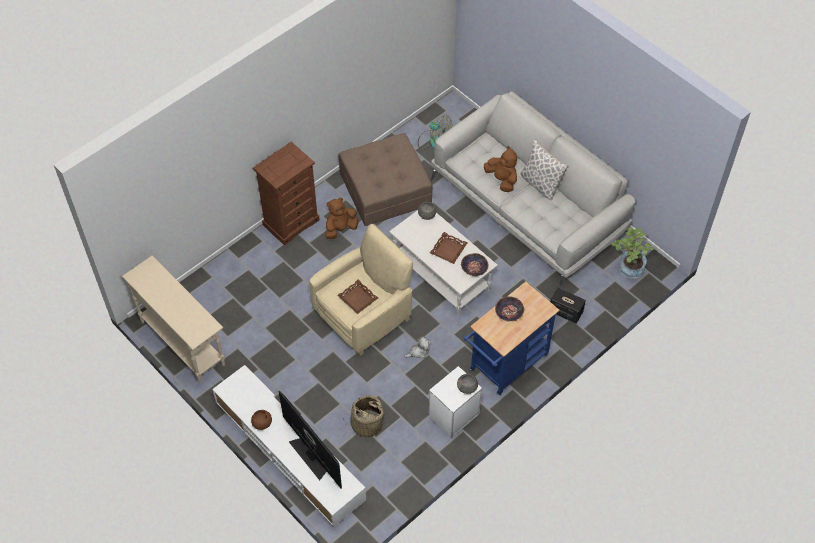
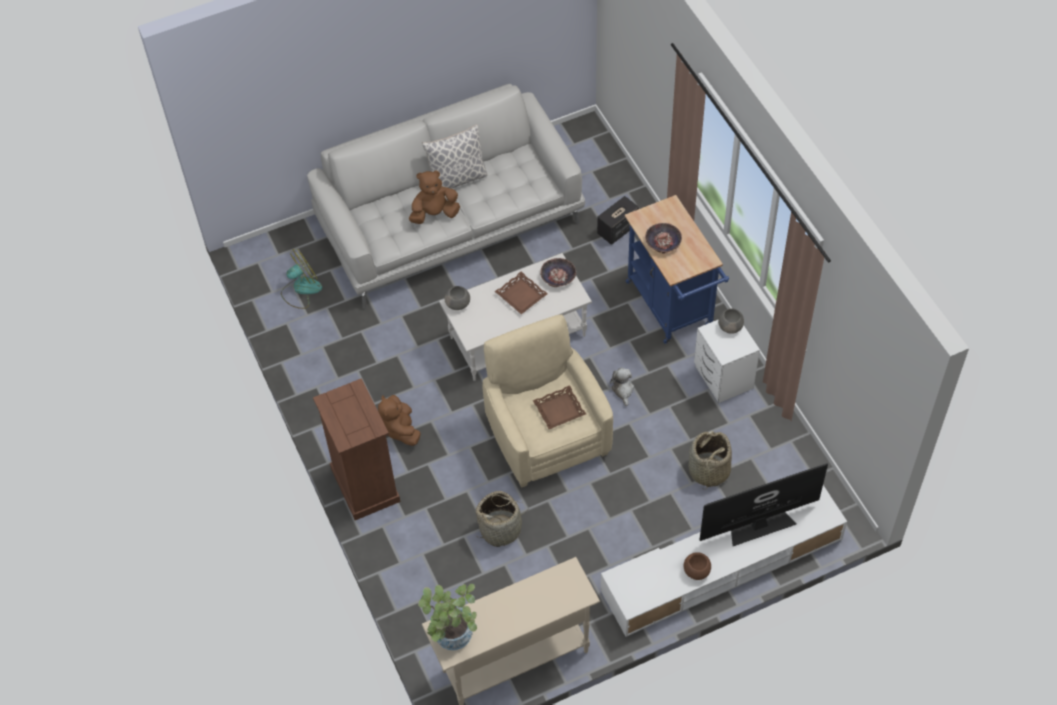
camera: 70 degrees left, 0 degrees up
brown ottoman [338,133,432,226] -> none
potted plant [611,227,654,279] -> potted plant moved to [418,584,477,650]
none -> basket [476,491,525,547]

